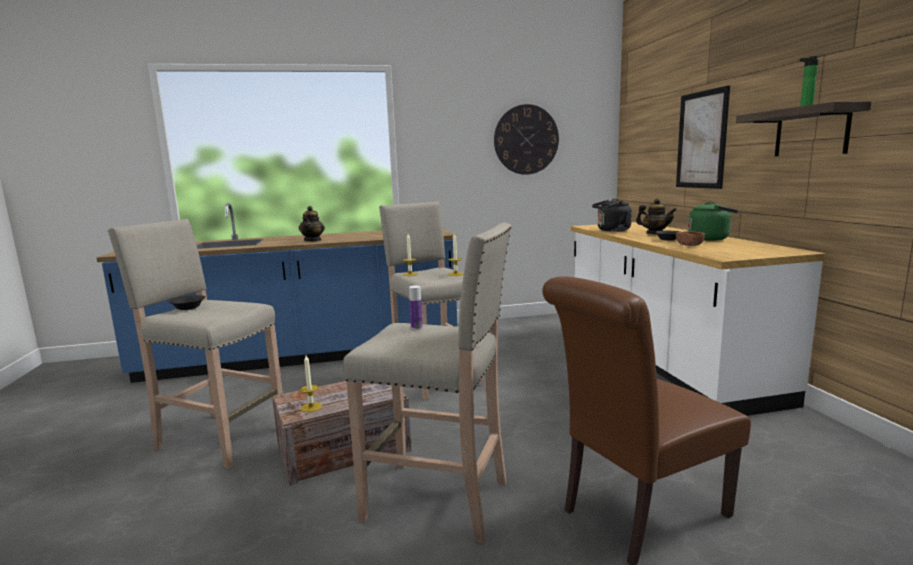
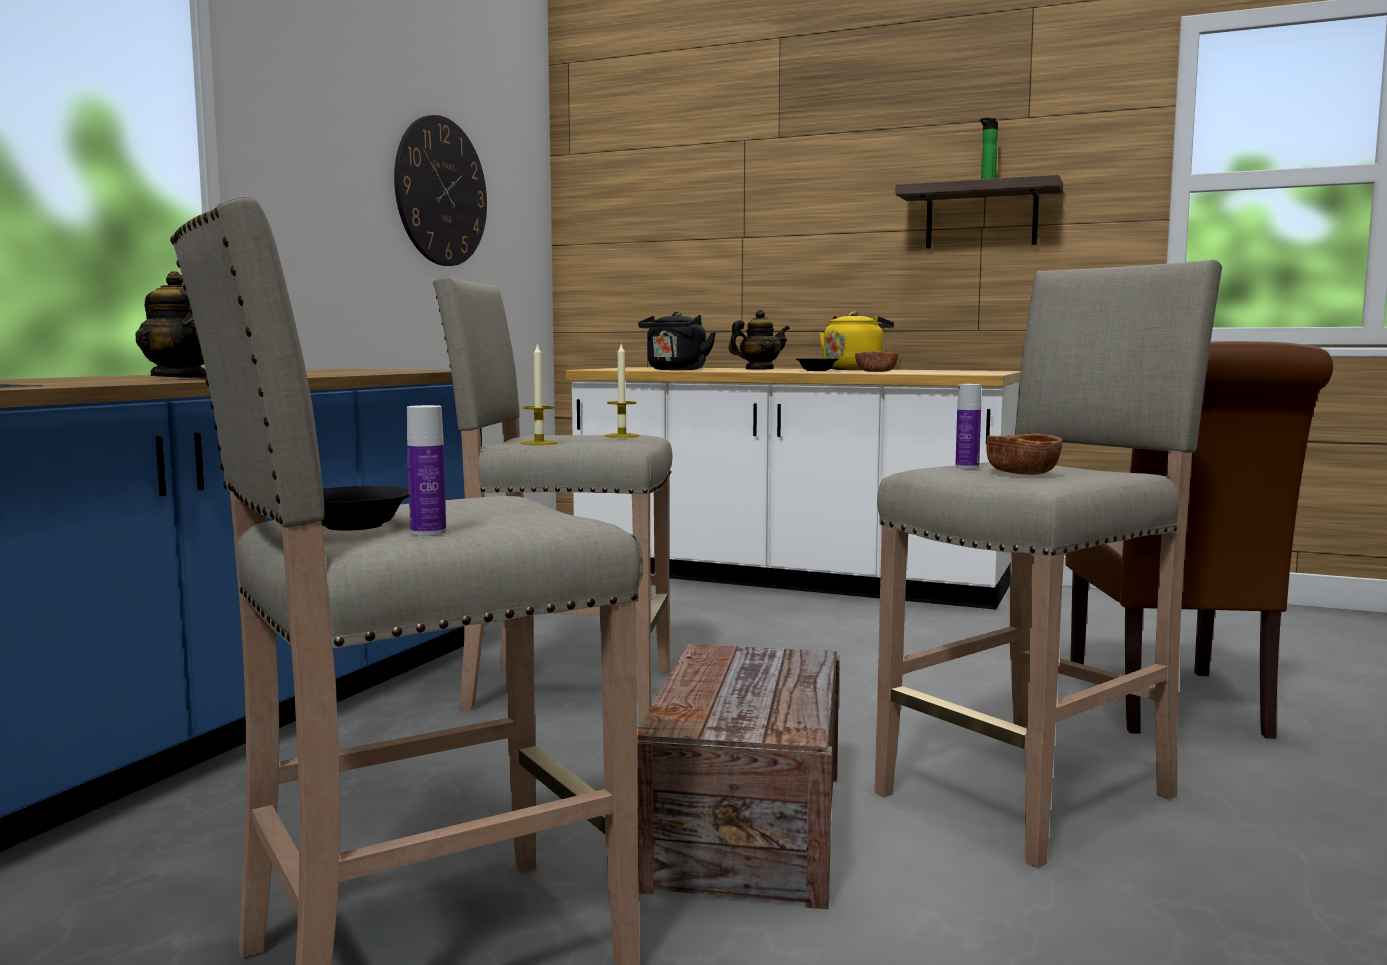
camera: 55 degrees left, 5 degrees down
candle [300,355,322,412] -> none
picture [676,85,730,189] -> none
green kettle [688,202,738,241] -> yellow kettle [819,312,894,370]
none -> bottle [407,405,446,536]
none -> brown bowl [986,434,1062,475]

